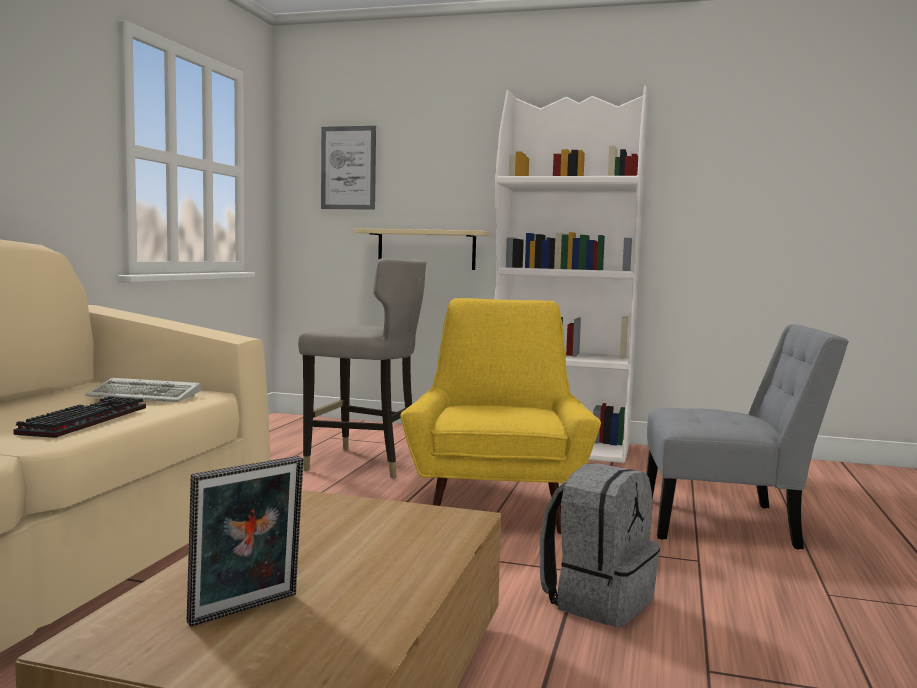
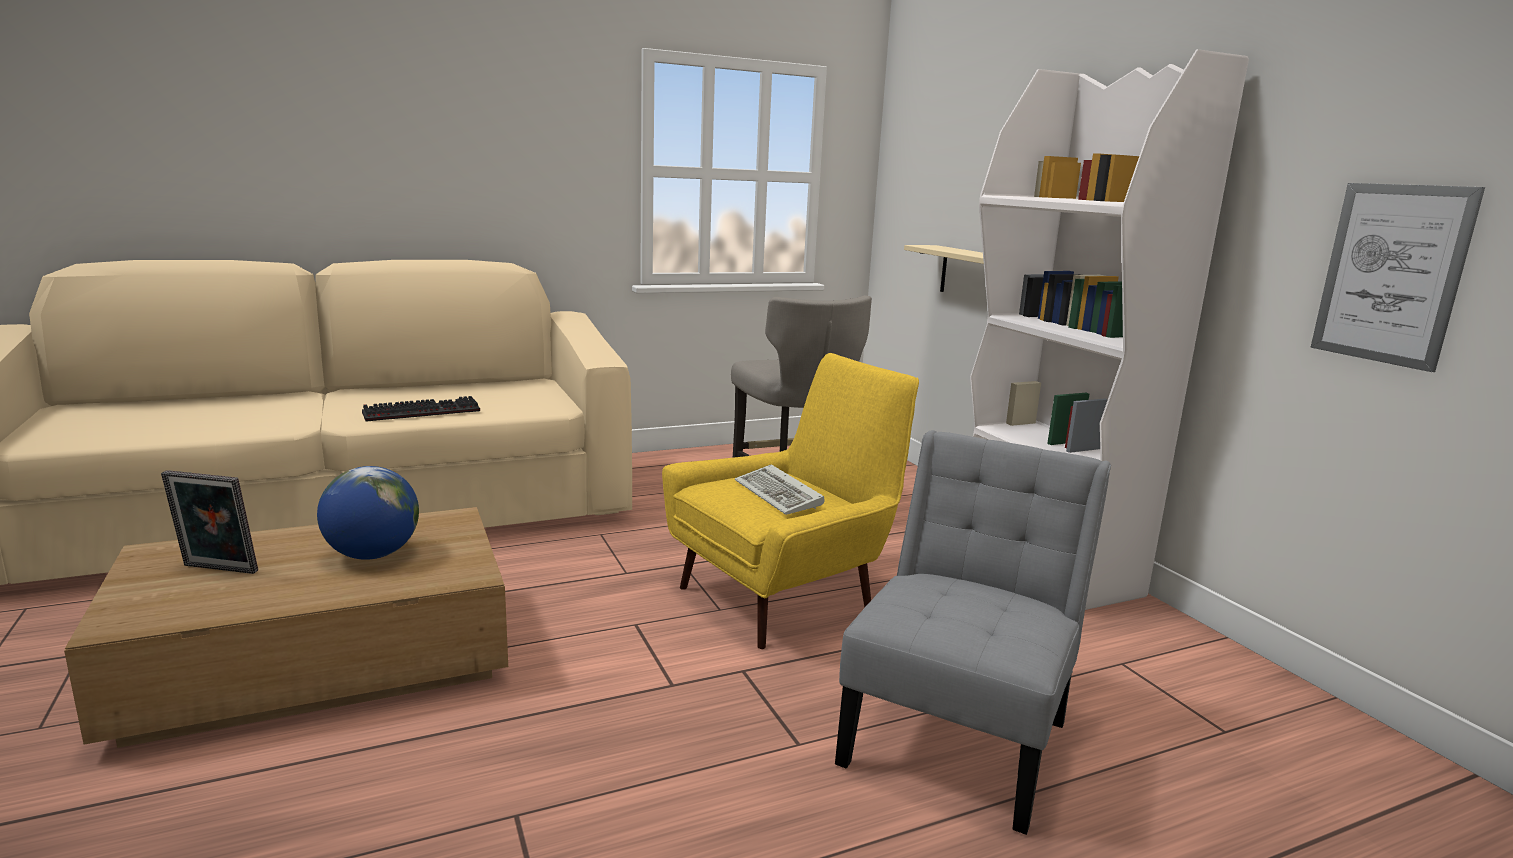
camera: 50 degrees right, 10 degrees up
keyboard [85,378,201,402] -> keyboard moved to [735,464,825,515]
picture [321,126,376,210] -> picture moved to [1311,183,1485,372]
grey backpack [539,463,660,627] -> none
grey chair [646,324,849,549] -> grey chair turned 120 degrees counterclockwise [835,430,1111,835]
none -> globe [317,466,419,560]

